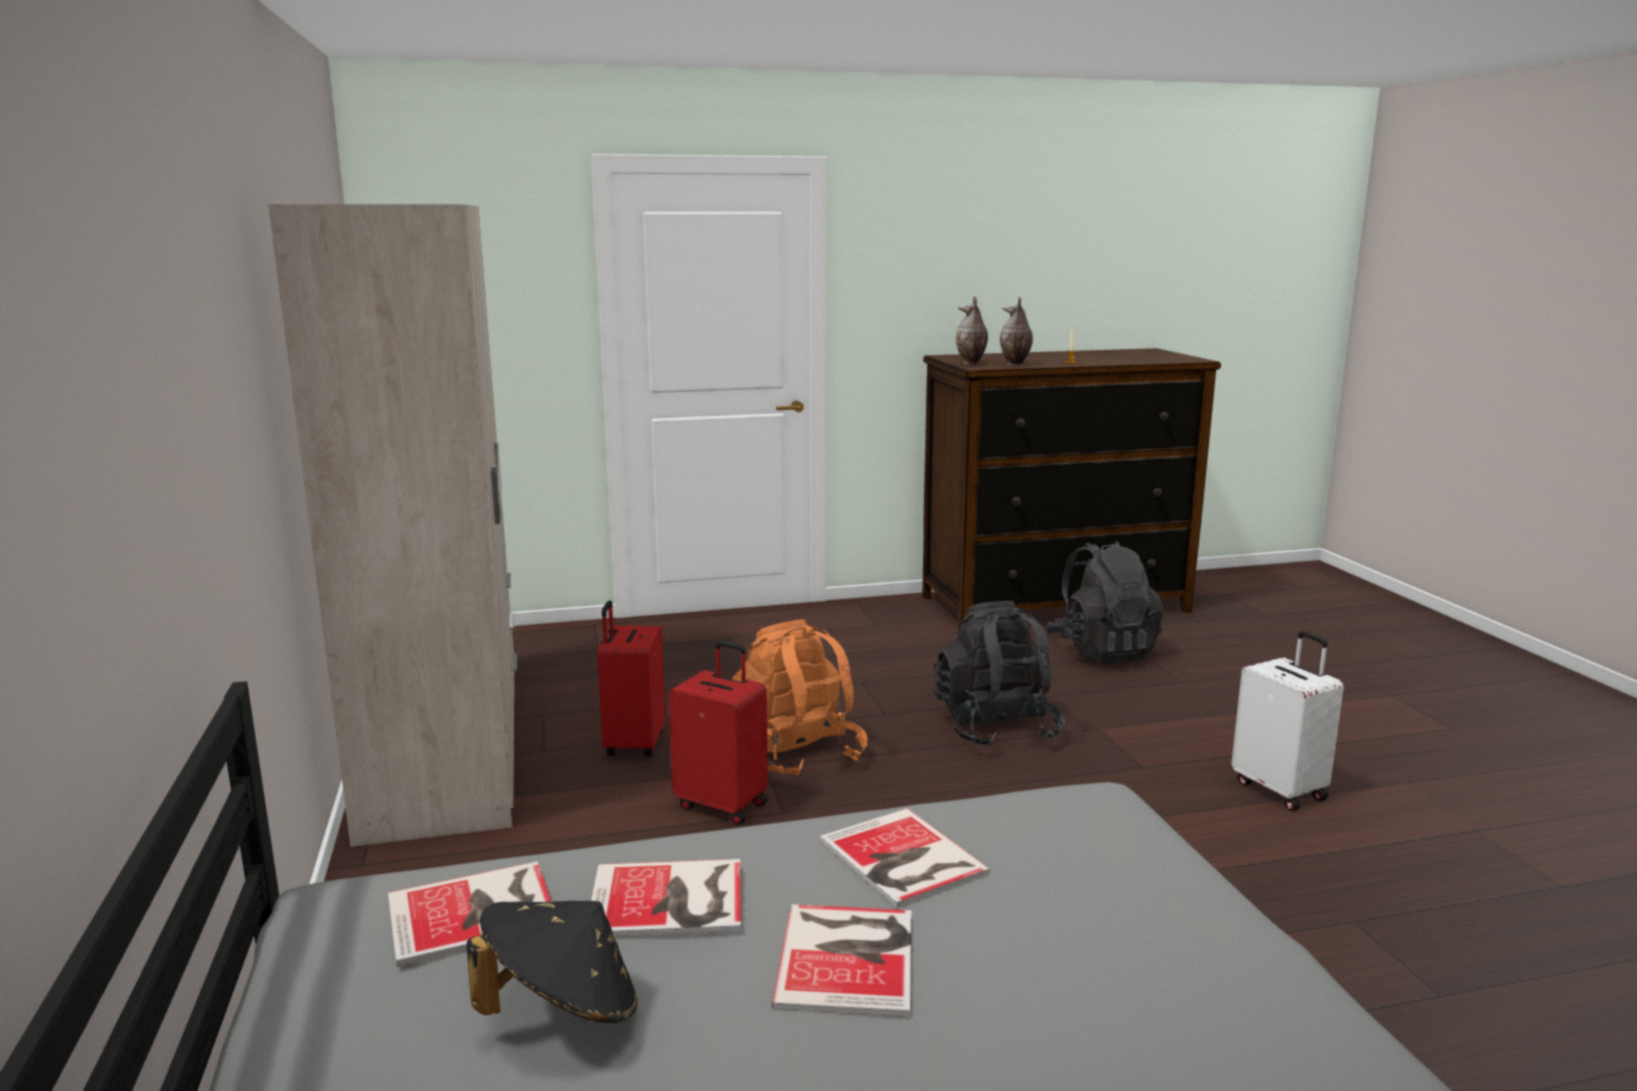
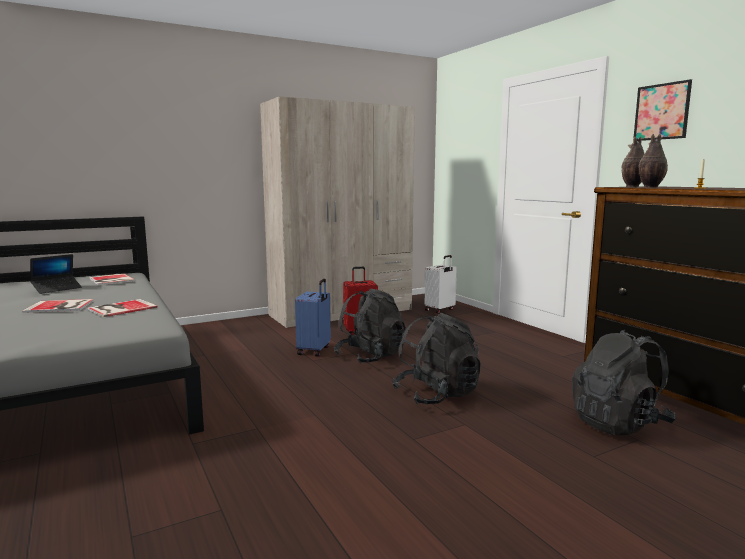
camera: 75 degrees right, 5 degrees down
black hat [467,901,638,1023] -> laptop [30,254,82,294]
book [591,859,741,936] -> none
red suitcase [668,641,768,825] -> blue suitcase [295,279,331,357]
orange backpack [732,619,868,776] -> black backpack [334,288,406,364]
white suitcase [1232,631,1344,811] -> white suitcase moved to [425,255,457,313]
none -> picture [633,79,692,141]

